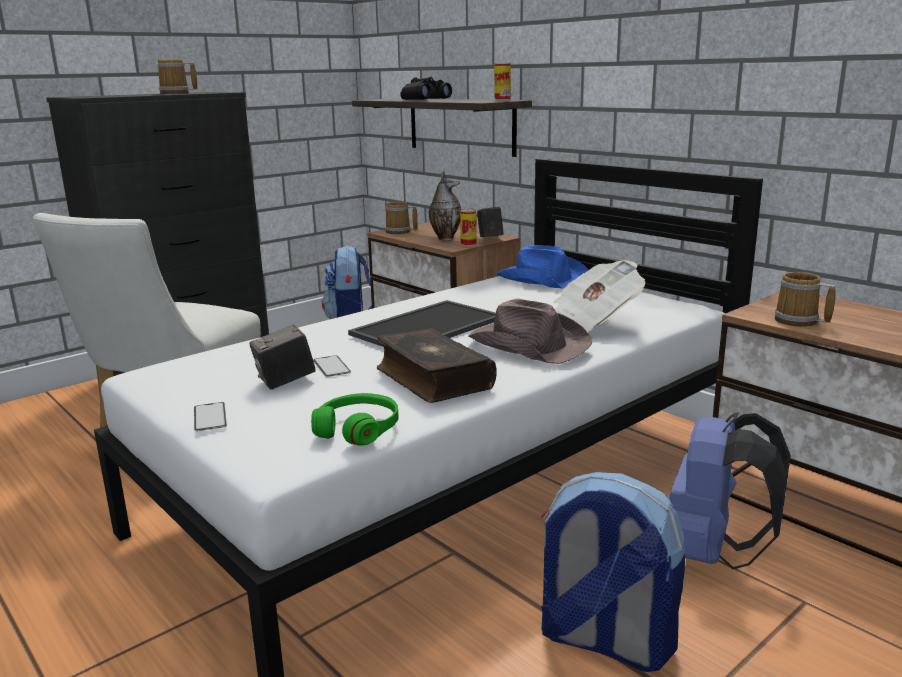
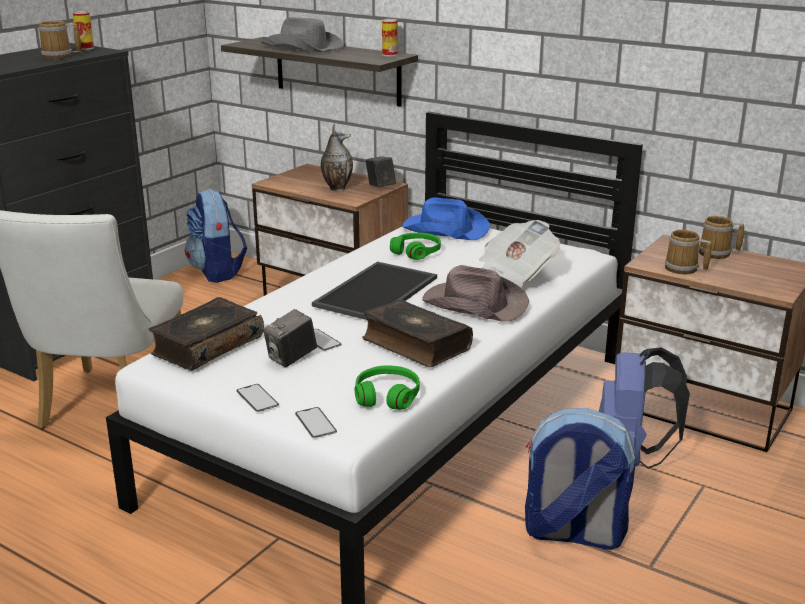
camera: 15 degrees left, 5 degrees up
mug [385,202,418,234] -> mug moved to [699,216,744,259]
black binoculars [400,77,452,100] -> grey hat [261,17,344,52]
can [460,209,477,246] -> can moved to [72,11,94,50]
none -> book [148,297,264,371]
none -> phone [295,407,337,438]
none -> green headphones [390,232,441,260]

